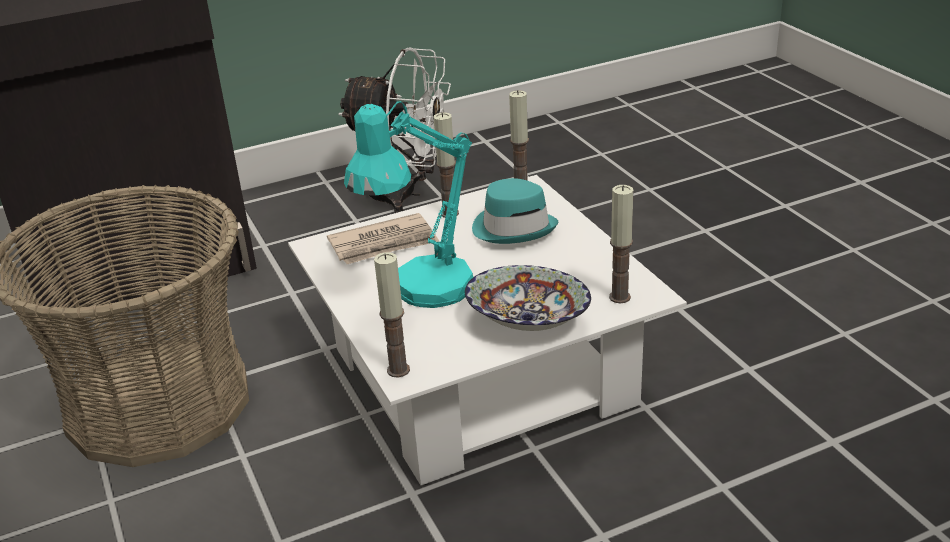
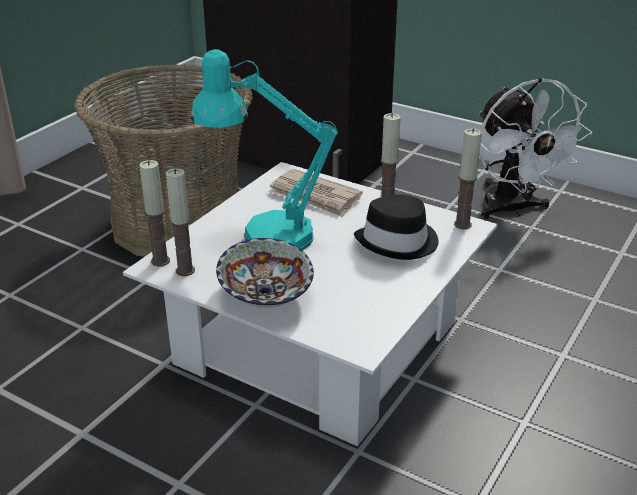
camera: 55 degrees right, 0 degrees up
turquoise hat [472,178,558,244] -> black hat [354,194,438,260]
candle [609,185,633,303] -> candle moved to [166,168,195,276]

